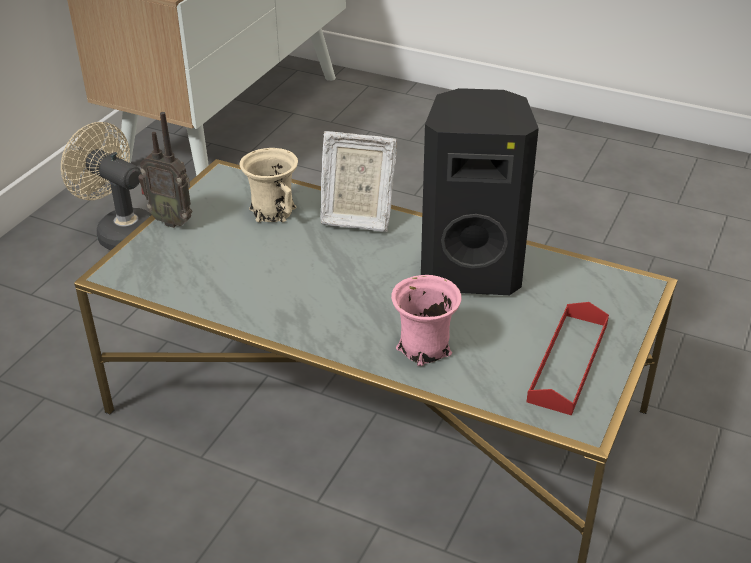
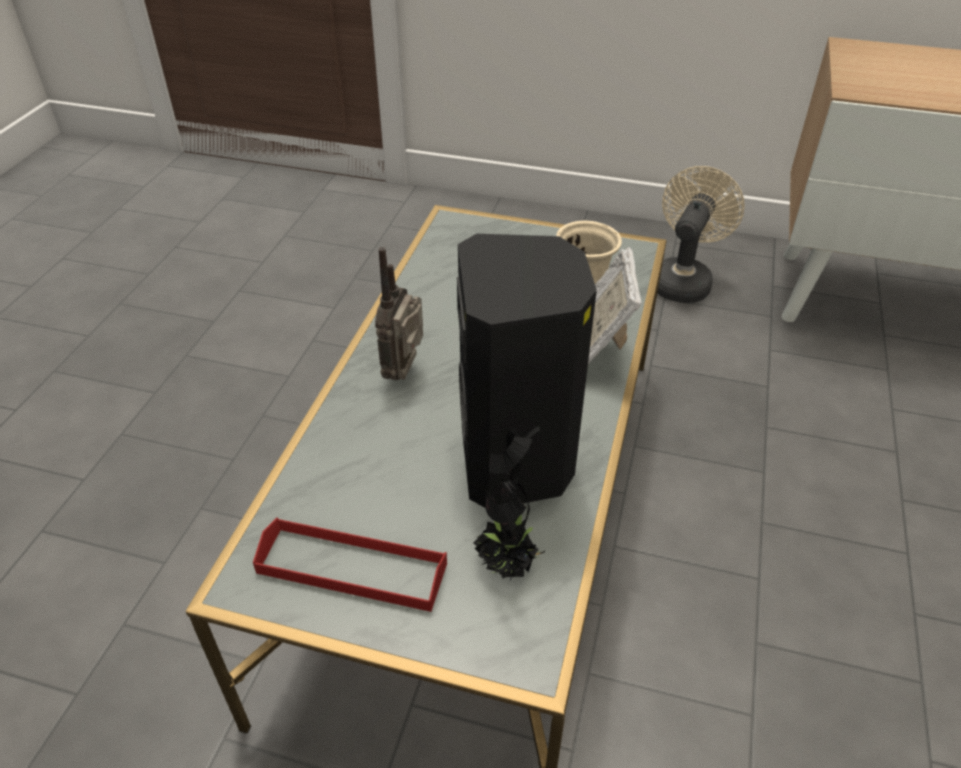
camera: 80 degrees right, 5 degrees up
radio [138,112,192,228] -> radio moved to [375,247,423,380]
pink mug [391,275,462,366] -> none
none -> potted plant [473,426,545,581]

